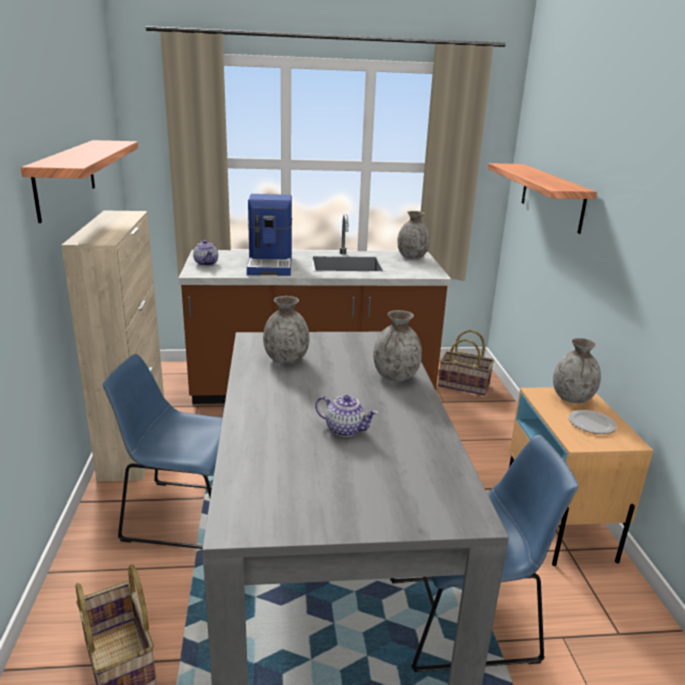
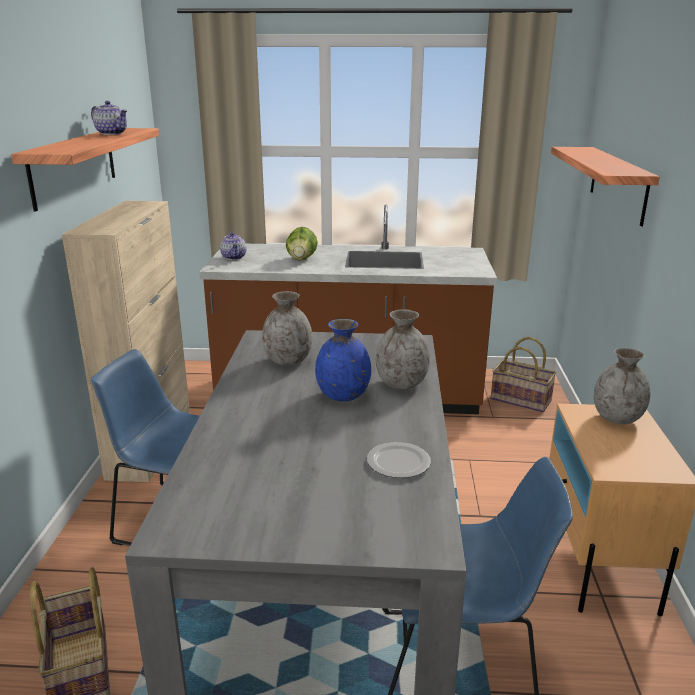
camera: 10 degrees right, 0 degrees up
coffee machine [247,194,292,276] -> lettuce [286,227,318,261]
teapot [315,395,378,437] -> teapot moved to [91,101,127,135]
grey vase [397,211,430,259] -> none
plate [568,410,617,434] -> plate moved to [367,442,431,478]
none -> blue vase [315,319,371,401]

